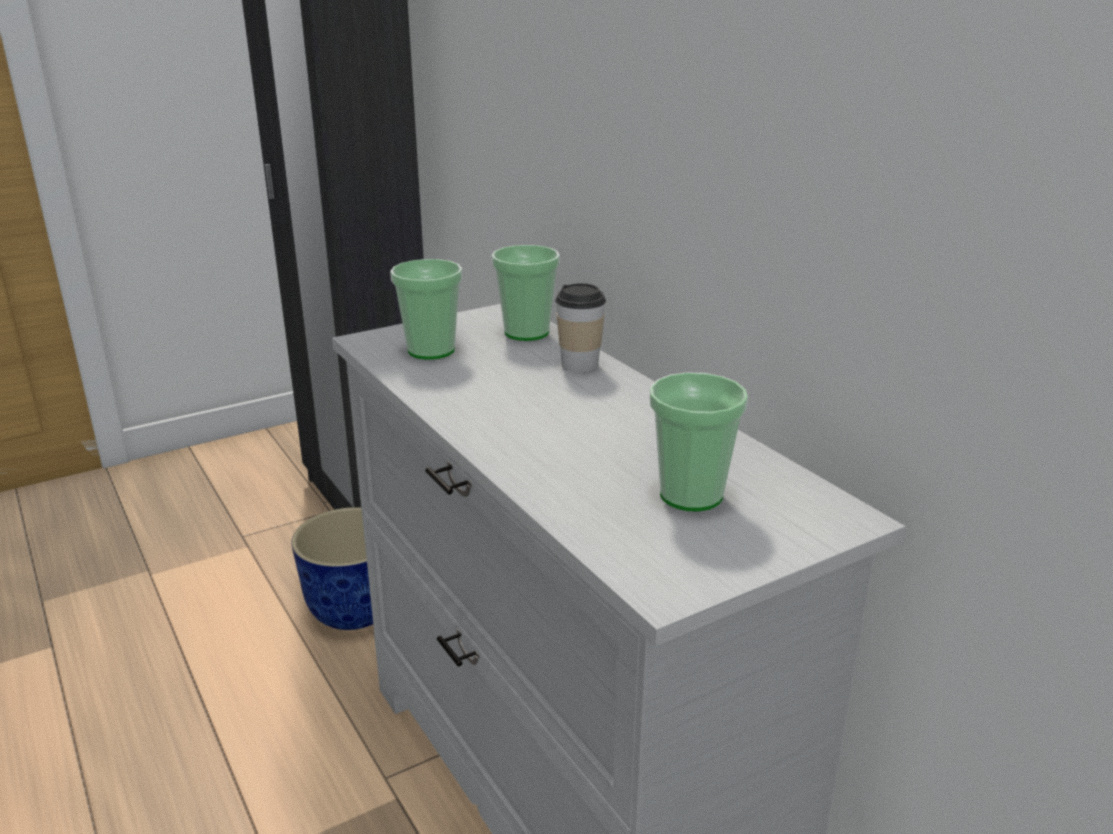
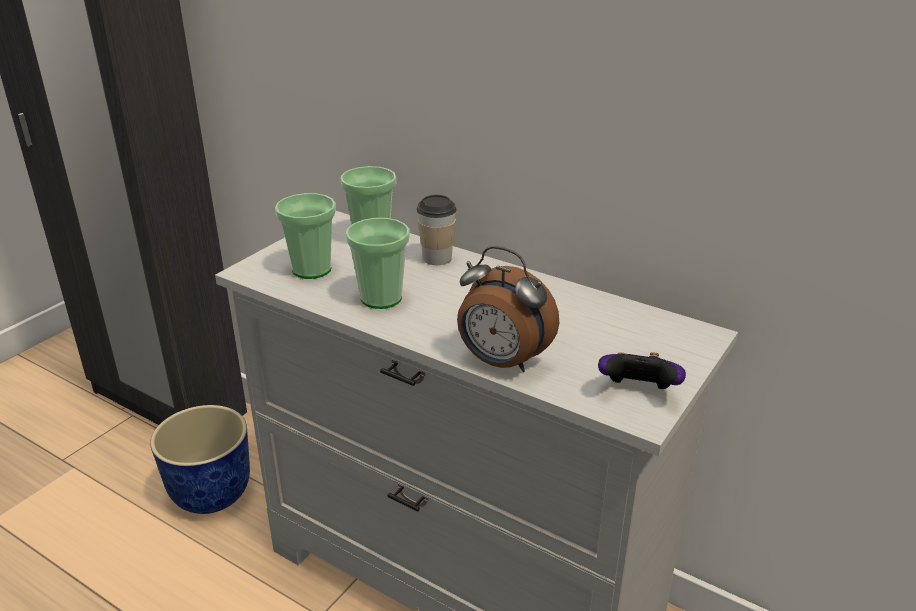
camera: 25 degrees left, 5 degrees up
cup [650,372,748,511] -> cup moved to [346,218,410,309]
none -> alarm clock [457,246,559,372]
none -> game controller [598,352,686,389]

